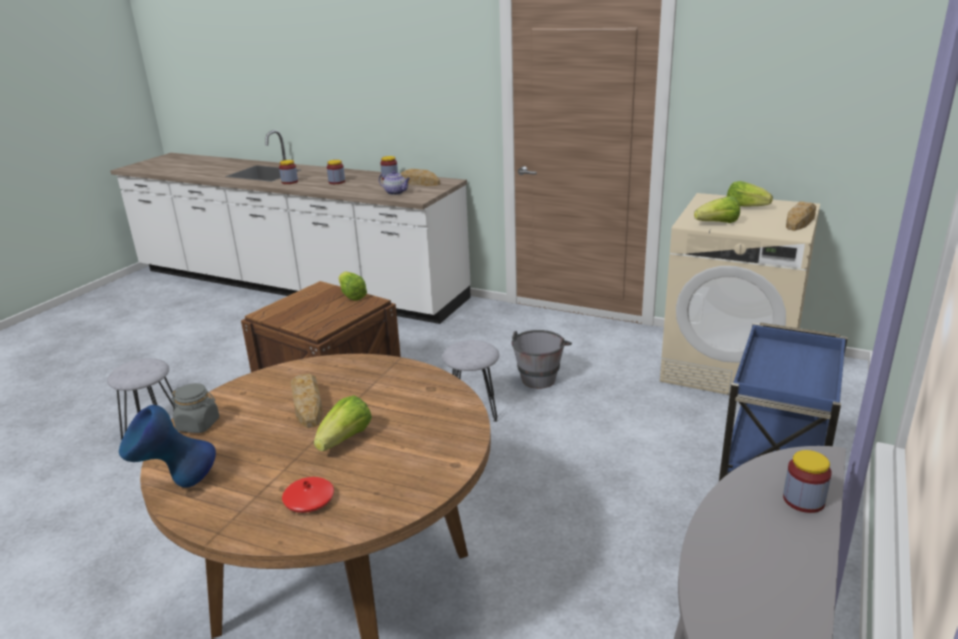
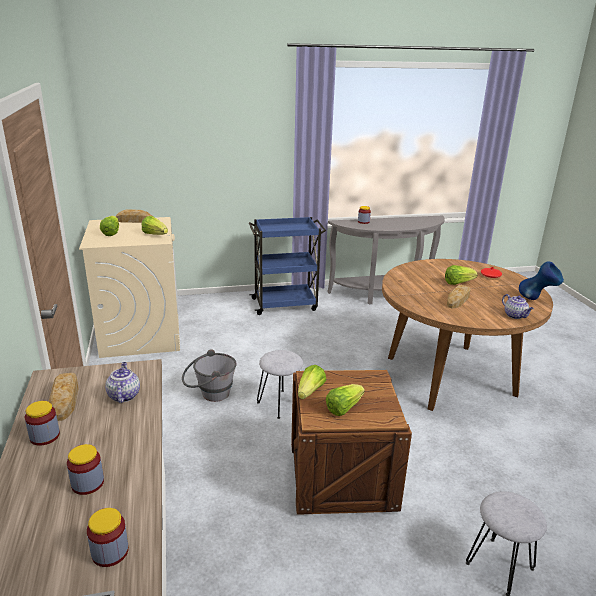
camera: 130 degrees left, 0 degrees up
grey jar [171,383,220,433] -> teapot [502,294,534,319]
none -> lettuce [326,384,365,416]

